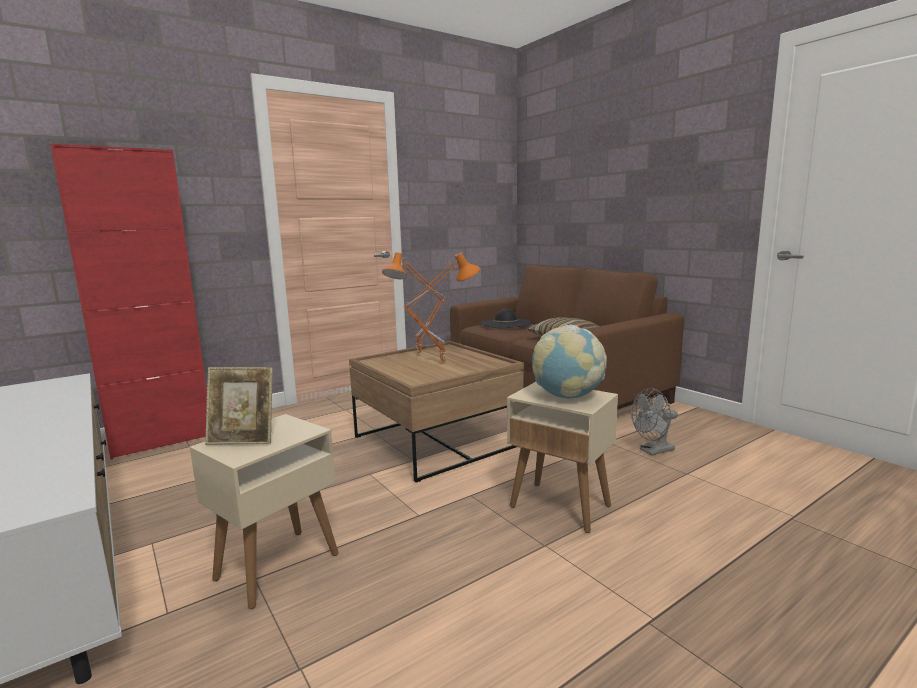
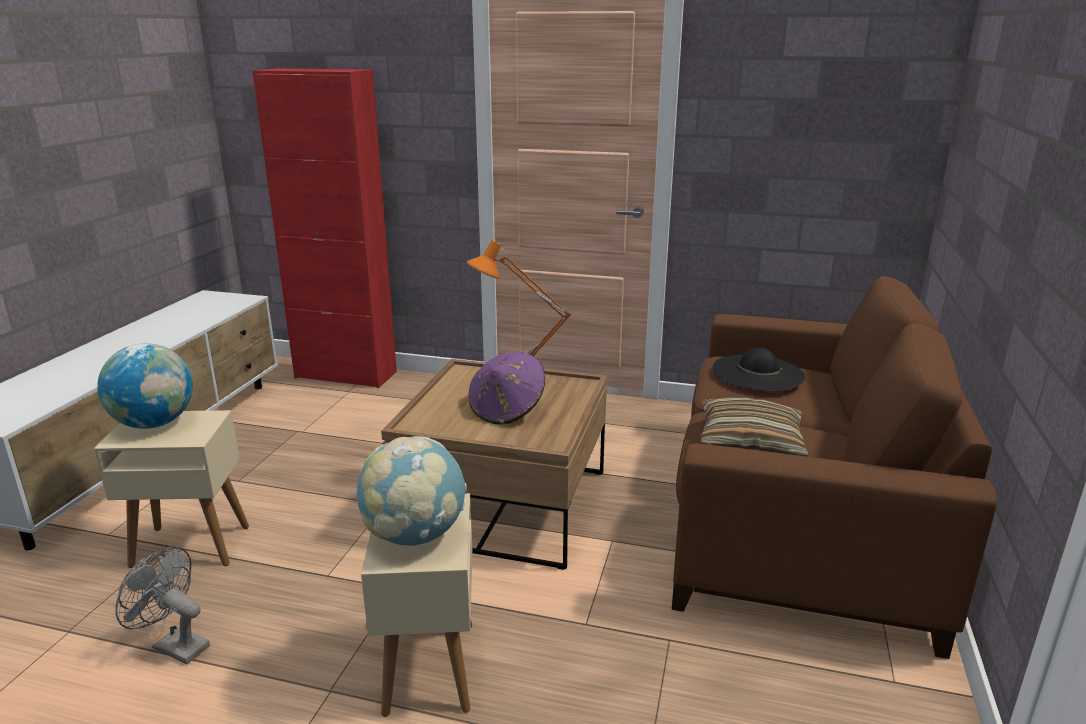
camera: 50 degrees right, 10 degrees up
picture frame [205,367,273,445] -> globe [97,343,193,429]
orange table lamp [403,252,480,364] -> purple hat [468,352,545,424]
grey fan [631,388,678,456] -> grey fan moved to [115,546,210,664]

